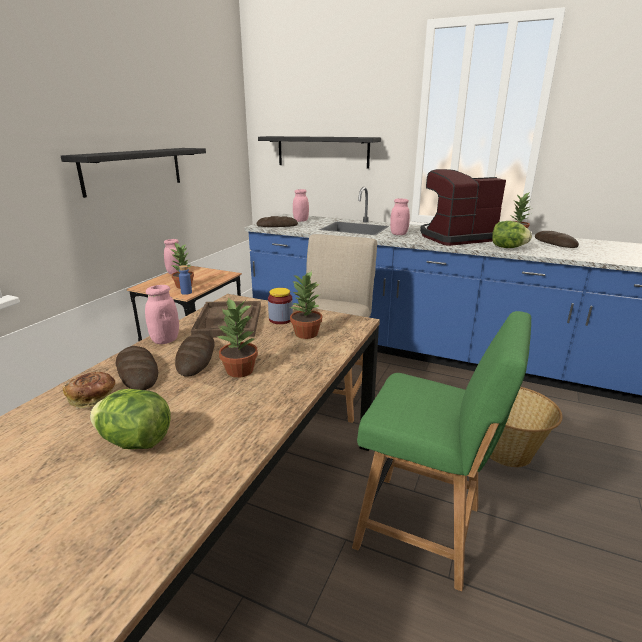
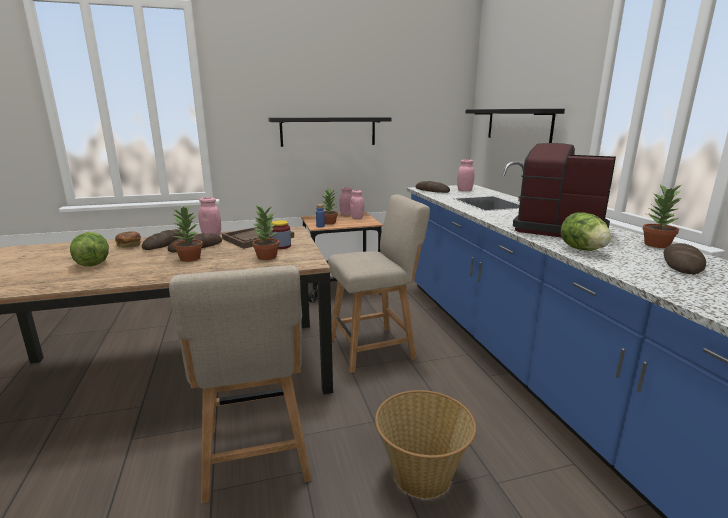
camera: 50 degrees right, 5 degrees down
green chair [352,311,531,591] -> beige chair [169,265,312,503]
pink jar [390,198,410,235] -> pink jar moved to [350,190,364,219]

